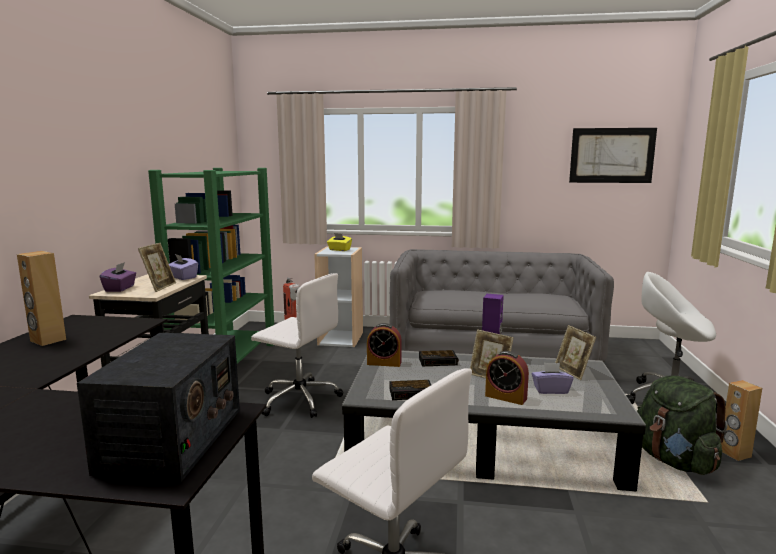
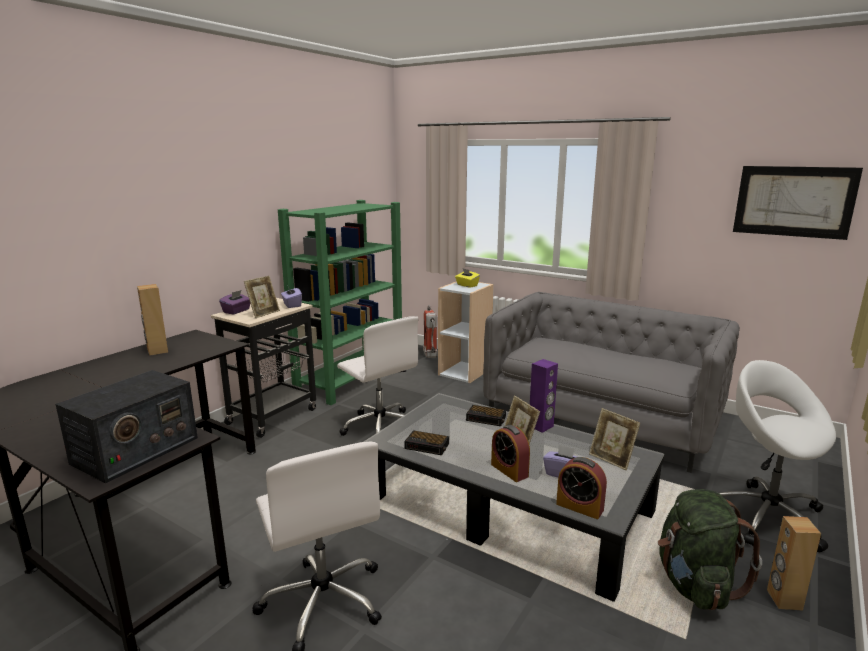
camera: 25 degrees right, 5 degrees up
alarm clock [367,323,402,367] -> alarm clock moved to [556,457,607,519]
picture frame [555,325,596,380] -> picture frame turned 45 degrees counterclockwise [589,408,640,470]

